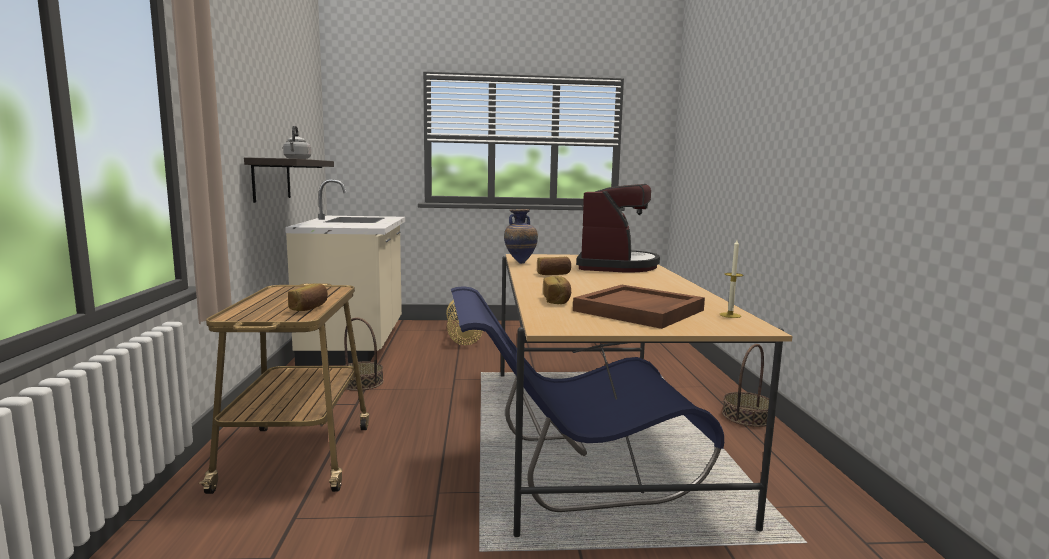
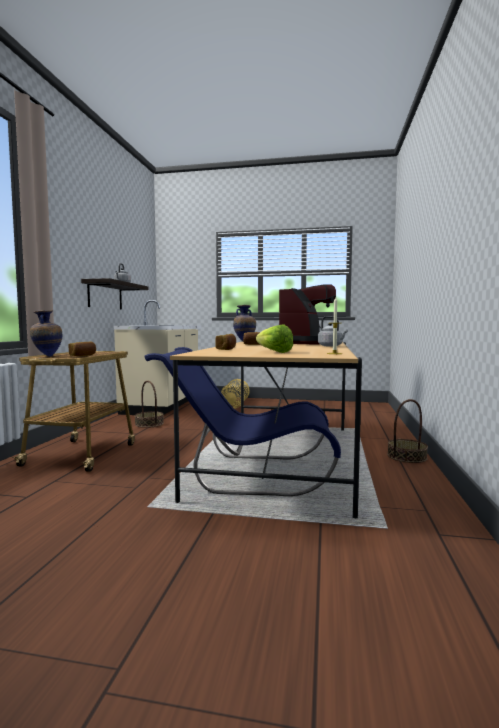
camera: 15 degrees right, 5 degrees down
brown tray [573,285,705,329] -> lettuce [256,325,293,353]
none -> vase [30,310,62,357]
none -> grey kettle [318,316,348,346]

